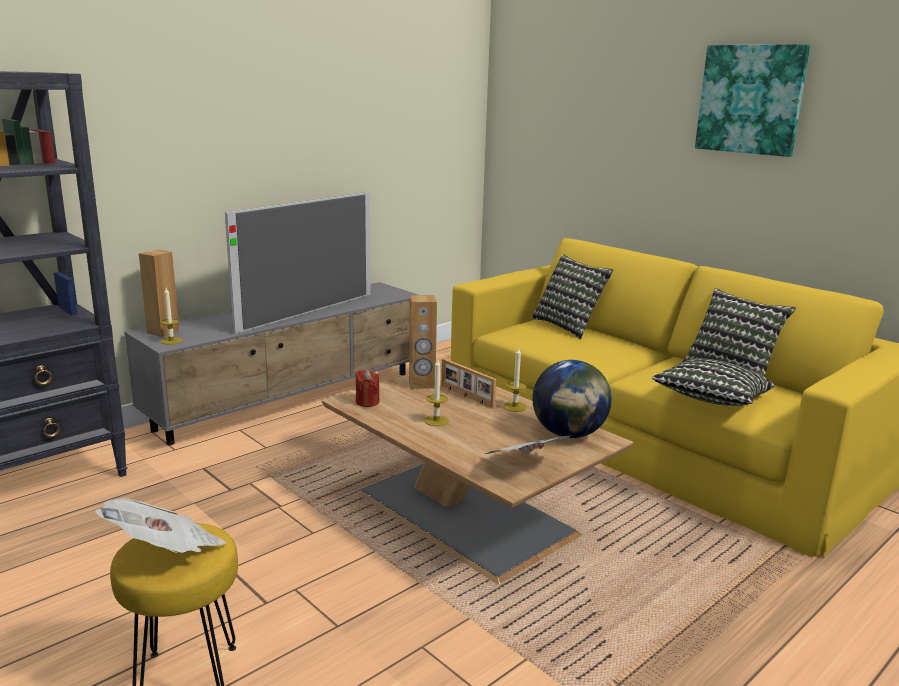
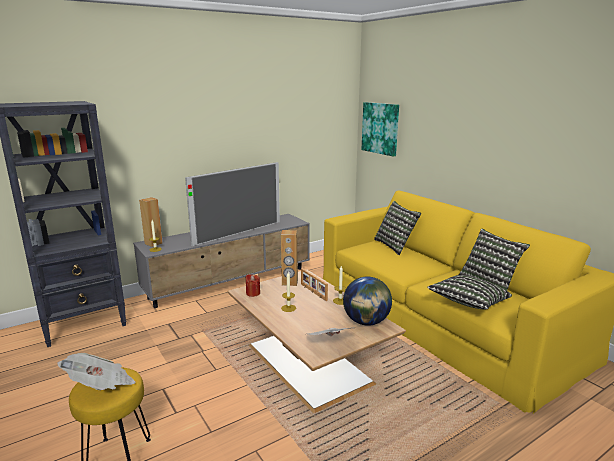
camera: 10 degrees right, 0 degrees up
picture [695,44,810,157] -> picture moved to [362,102,399,157]

